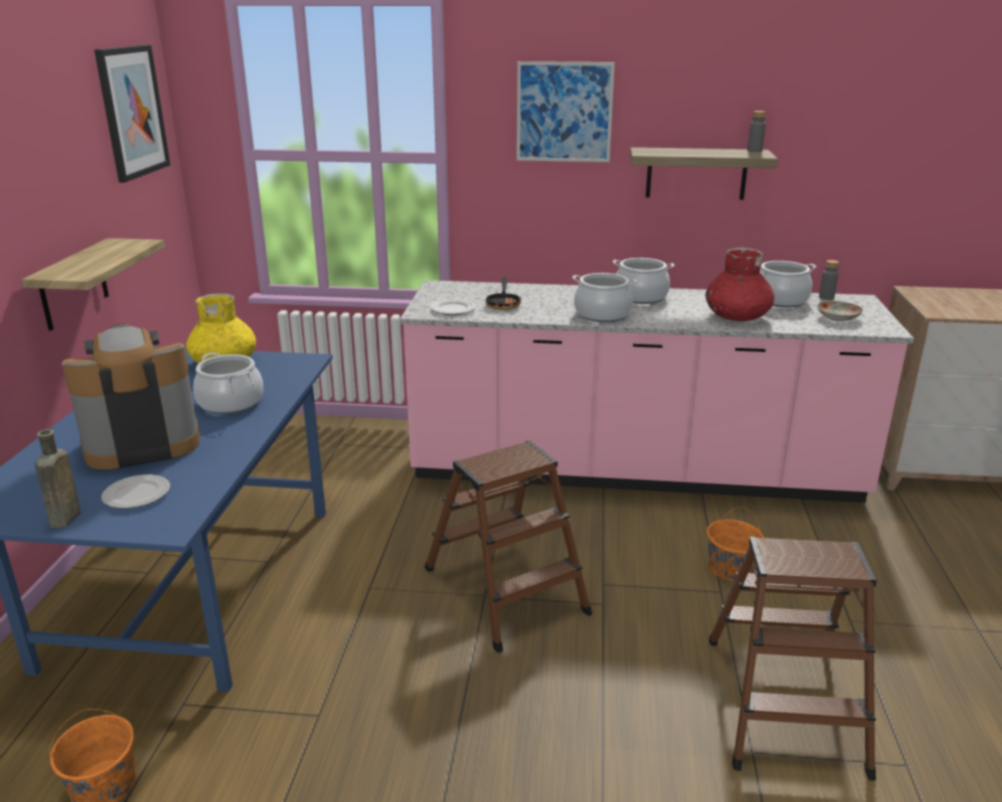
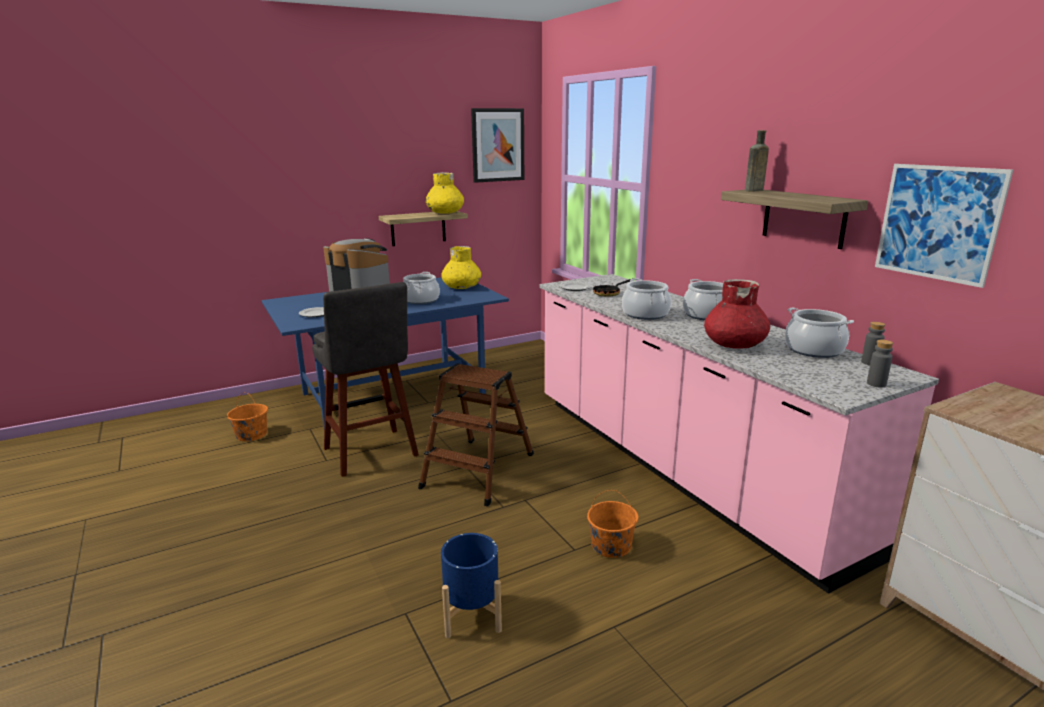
camera: 55 degrees right, 5 degrees down
brown bottle [35,429,81,529] -> brown bottle moved to [745,130,769,192]
picture [517,61,615,162] -> picture moved to [875,164,1013,288]
brown step ladder [709,537,877,781] -> blue planter [441,533,502,638]
grey bottle [747,111,766,152] -> grey bottle moved to [867,340,893,388]
plate [817,301,863,321] -> none
none -> grey stool [312,282,419,477]
none -> yellow vase [425,172,464,214]

